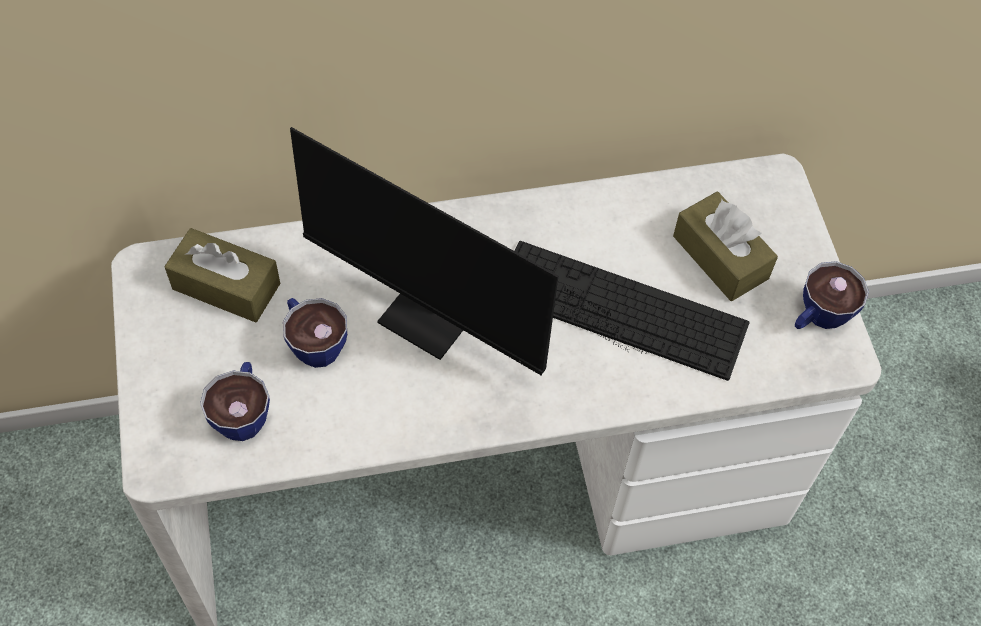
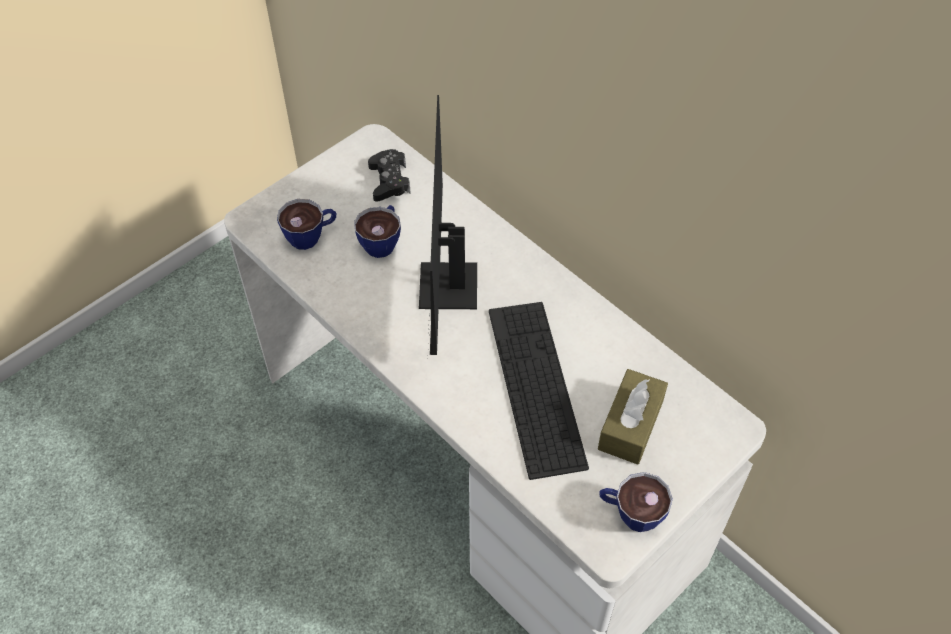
camera: 60 degrees right, 5 degrees down
brown tissue box [164,228,280,323] -> black game controller [368,149,411,201]

